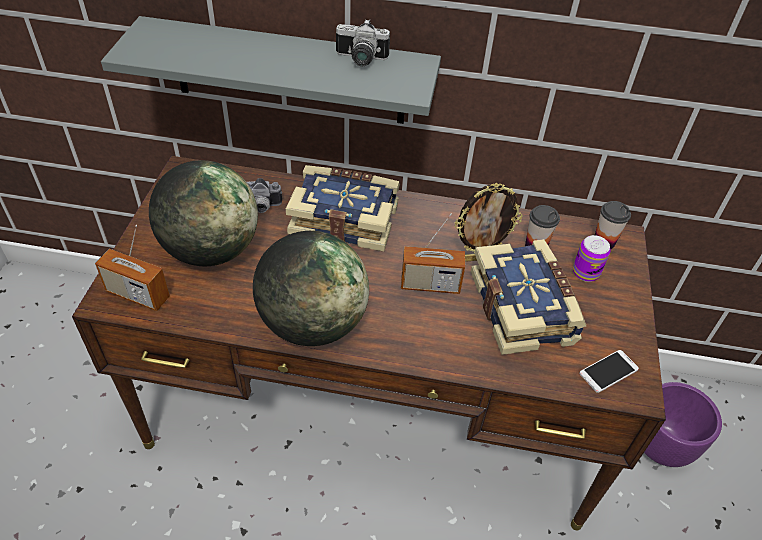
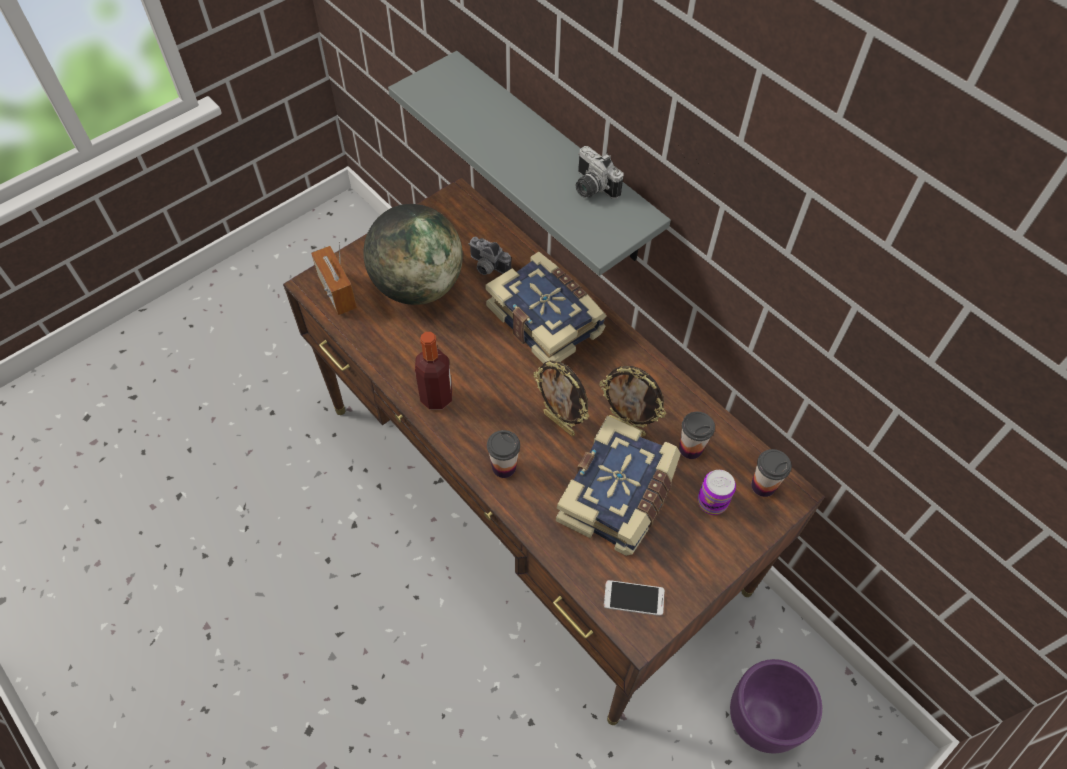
camera: 40 degrees right, 10 degrees up
globe [253,231,369,346] -> bottle [415,332,452,409]
radio [401,213,465,294] -> picture frame [533,360,589,436]
none -> cup [487,430,520,478]

